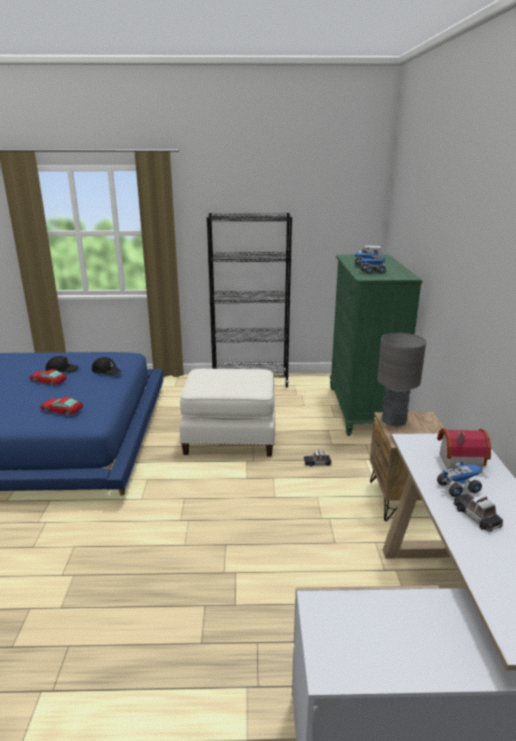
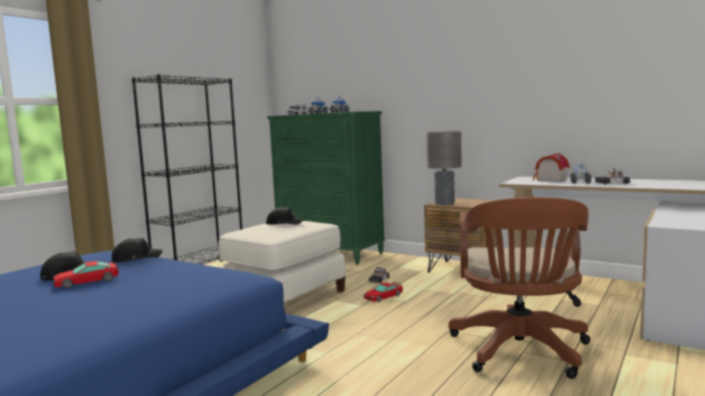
camera: 55 degrees left, 15 degrees down
toy car [40,397,83,416] -> toy car moved to [364,282,403,302]
none -> black cap [266,207,304,225]
none -> brown office chair [448,197,590,379]

